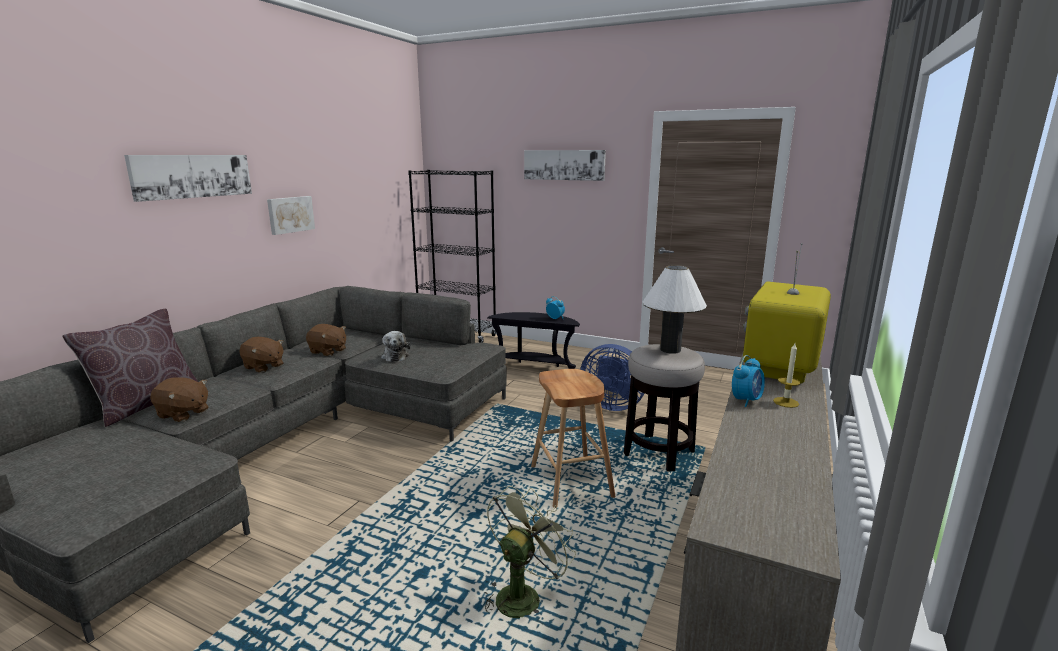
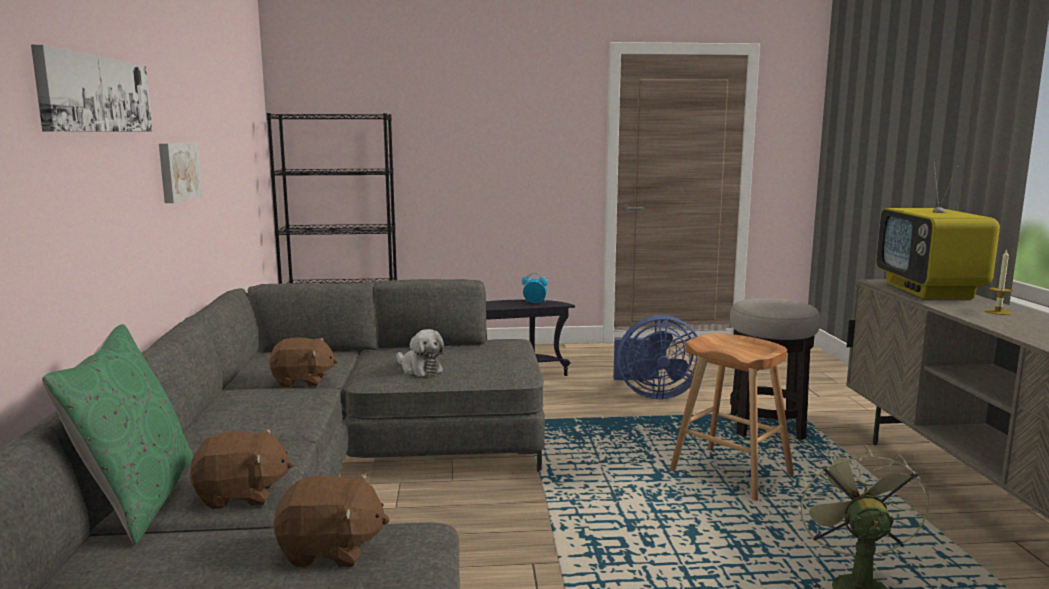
camera: 30 degrees left, 5 degrees down
brown pillow [62,308,198,427] -> green pillow [42,324,193,544]
brown plush toy [239,337,284,373] -> brown plush toy moved to [273,473,390,567]
picture [524,150,606,181] -> none
white table lamp [643,265,707,354] -> none
alarm clock [732,355,765,407] -> none

